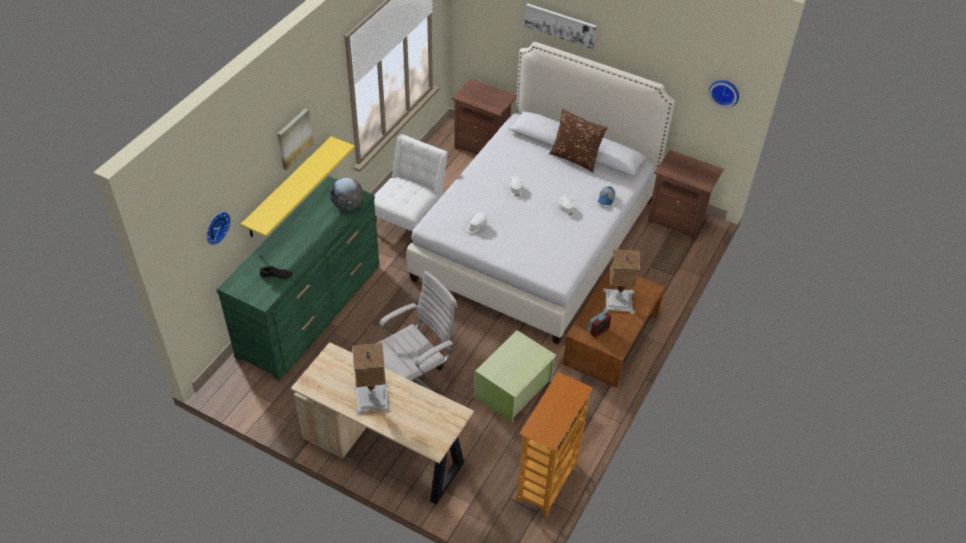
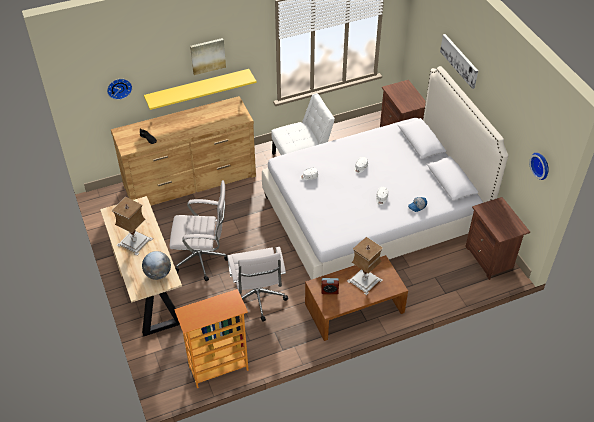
camera: 40 degrees right, 0 degrees up
green dresser [216,176,379,381] -> brown dresser [111,96,256,206]
globe [330,178,363,211] -> globe moved to [142,251,171,280]
green storage box [474,330,557,423] -> white office chair [227,247,288,321]
brown pillow [549,109,608,173] -> none

